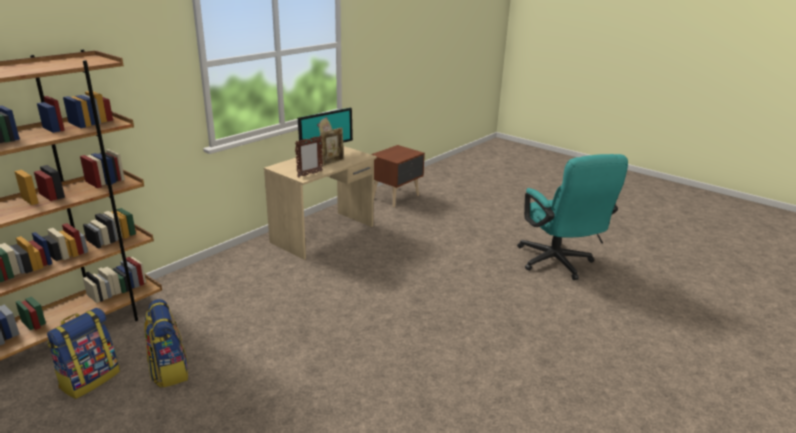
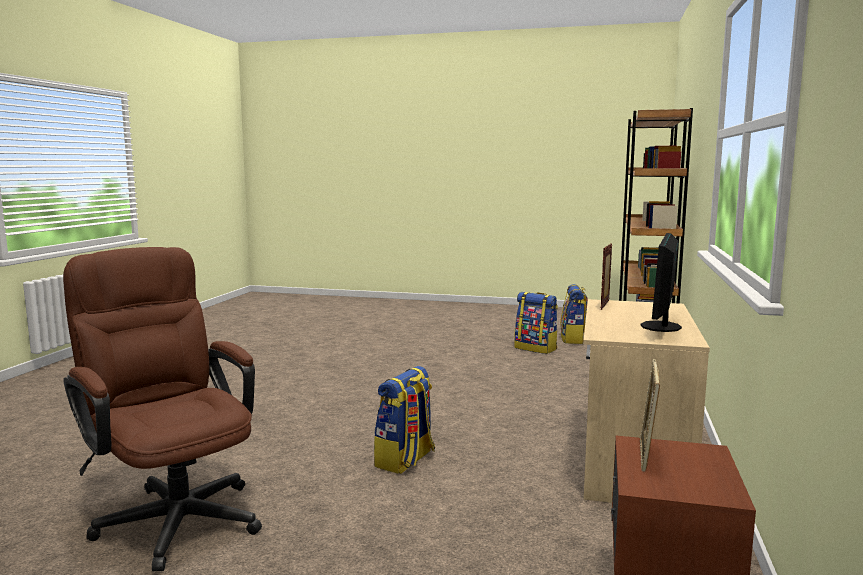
camera: 155 degrees right, 15 degrees down
picture frame [320,127,344,166] -> picture frame moved to [640,359,660,472]
turquoise office chair [517,154,628,280] -> brown office chair [63,247,262,571]
none -> backpack [374,366,435,474]

